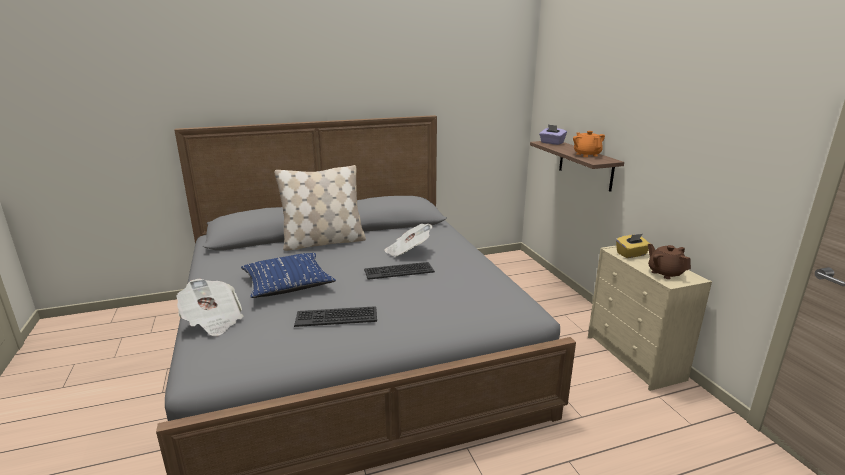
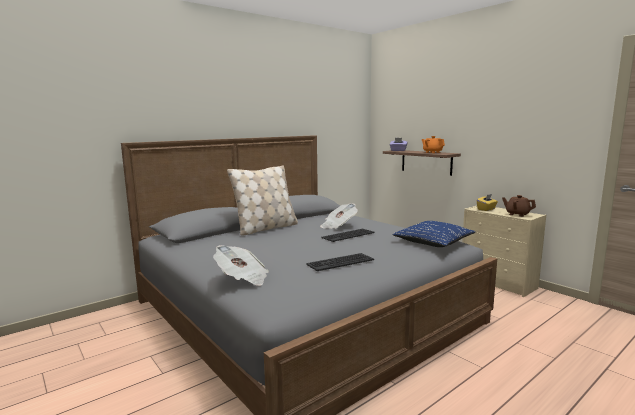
camera: 20 degrees left, 10 degrees down
blue pillow [241,253,336,298] -> blue pillow moved to [392,221,476,247]

